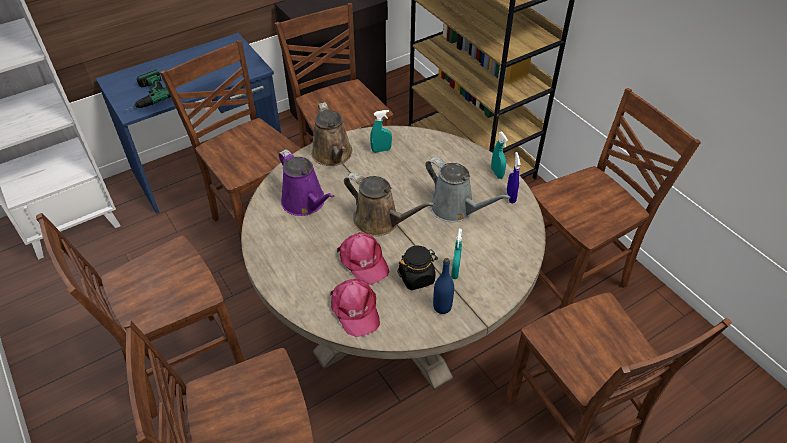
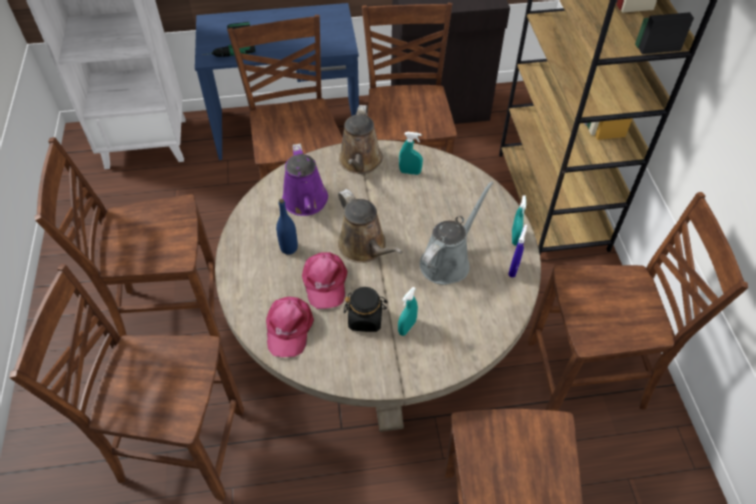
camera: 25 degrees right, 5 degrees up
grey watering can [425,157,510,222] -> grey watering can turned 120 degrees counterclockwise [420,181,494,285]
blue bottle [433,258,454,314] -> blue bottle moved to [276,199,298,255]

